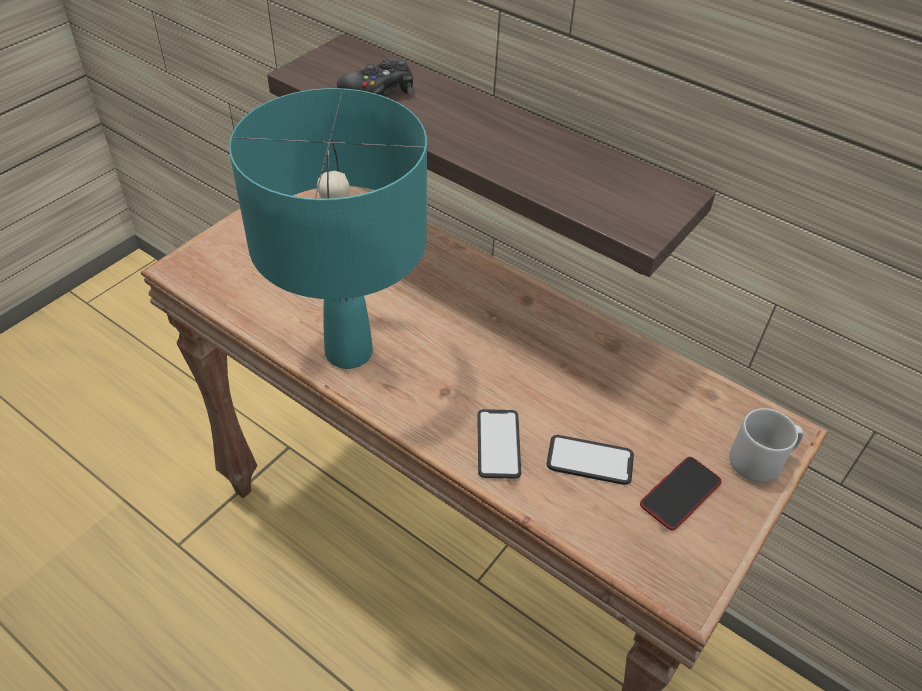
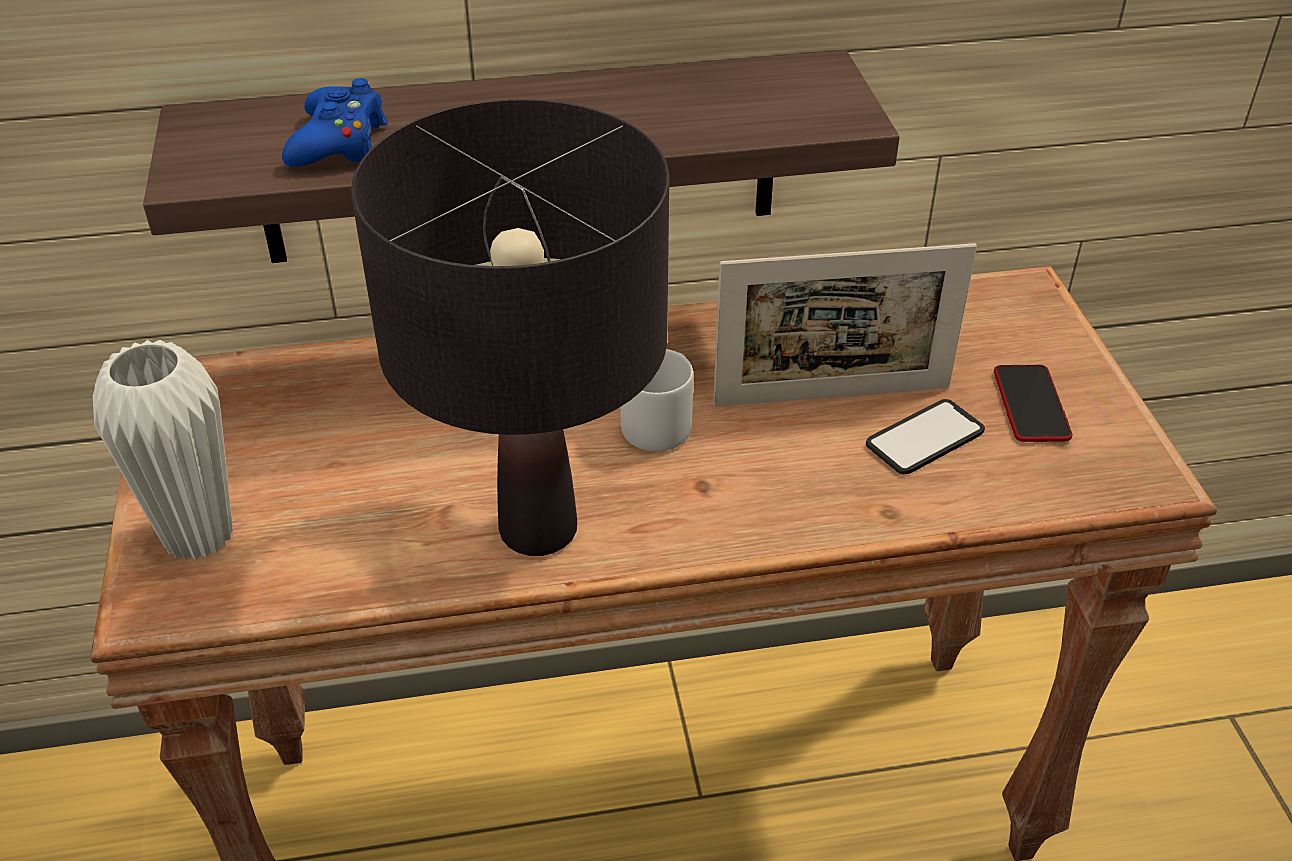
camera: 45 degrees left, 5 degrees down
turquoise table lamp [229,88,427,369] -> black table lamp [351,99,669,556]
black game controller [337,57,413,96] -> blue game controller [282,78,388,167]
phone [477,409,521,479] -> none
grey mug [729,408,804,483] -> grey mug moved to [620,349,694,452]
none -> white vase [93,340,233,560]
none -> picture frame [713,243,977,407]

